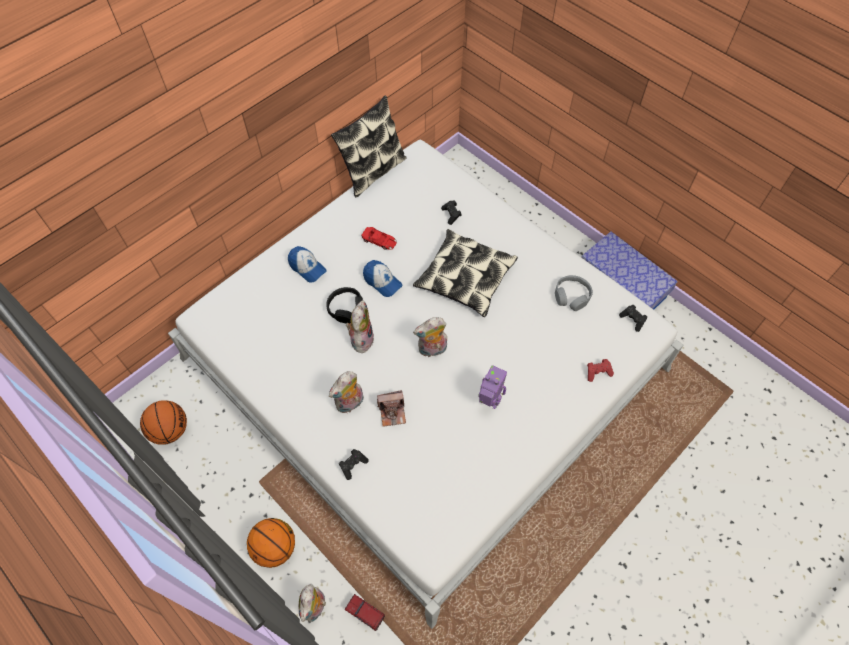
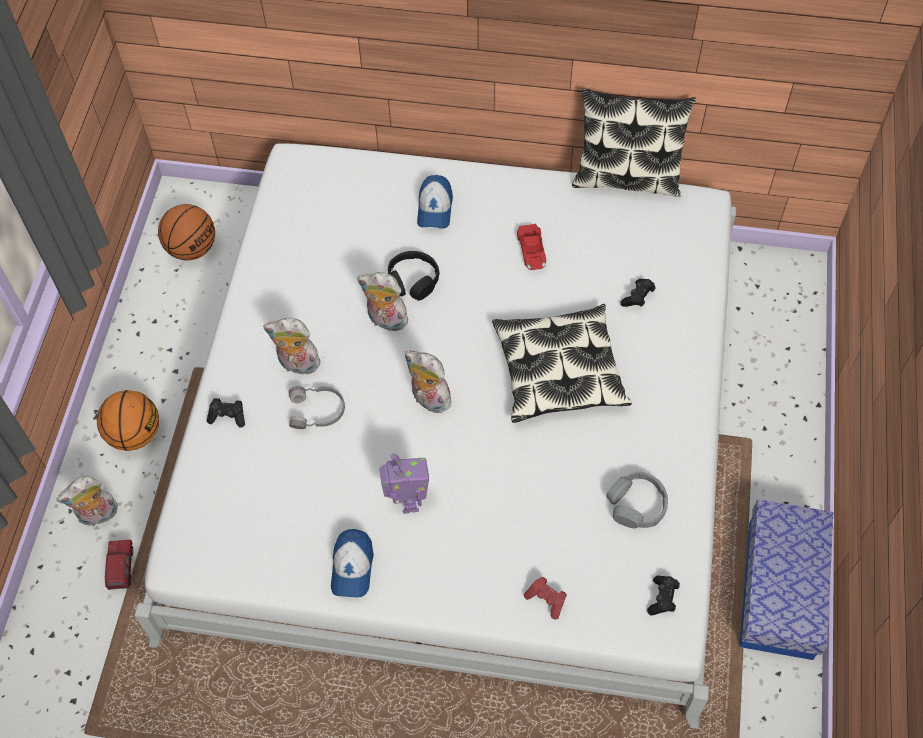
camera: 55 degrees right, 0 degrees up
plush toy [346,300,374,353] -> plush toy turned 135 degrees counterclockwise [357,272,408,334]
cap [363,260,403,297] -> cap moved to [331,529,374,597]
camera [377,390,406,427] -> grey headphones [289,386,345,429]

